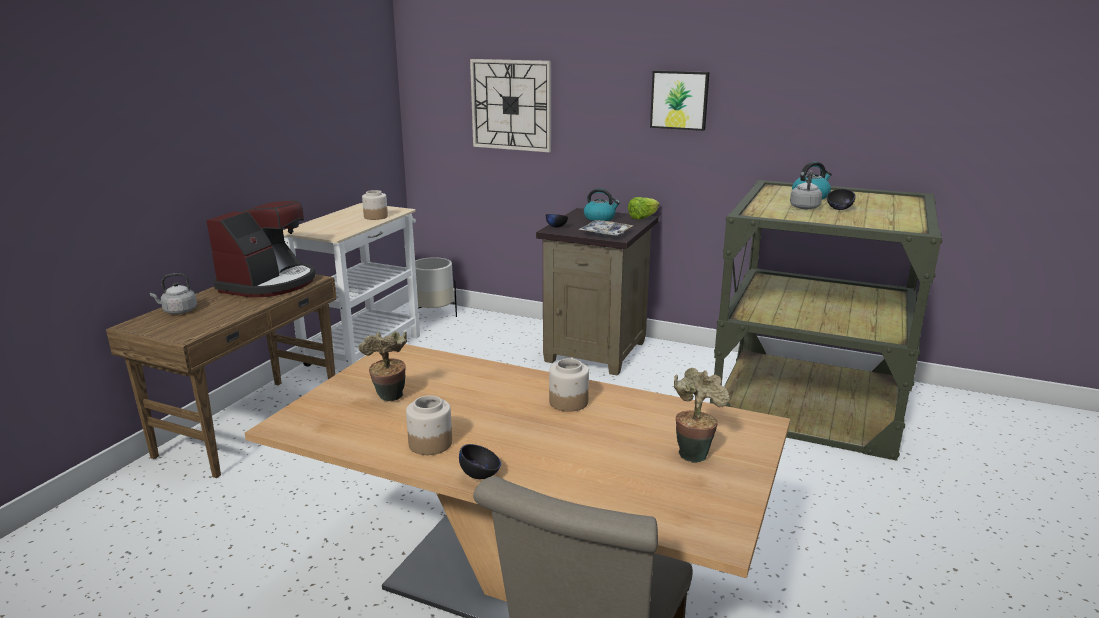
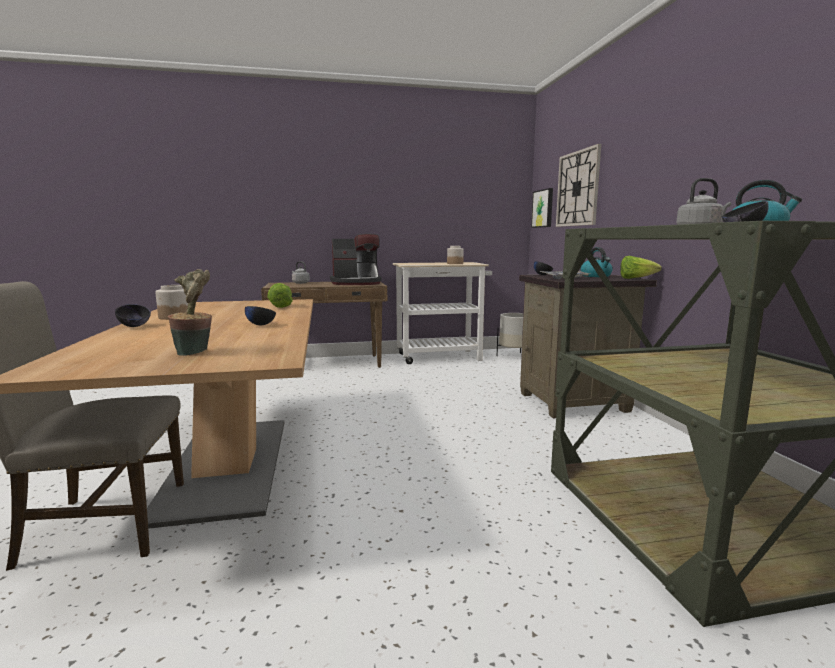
camera: 55 degrees right, 10 degrees down
potted plant [358,331,407,401] -> none
jar [549,358,589,412] -> black bowl [245,306,276,325]
picture [650,70,709,131] -> picture moved to [531,188,553,228]
none -> lettuce [267,283,293,308]

